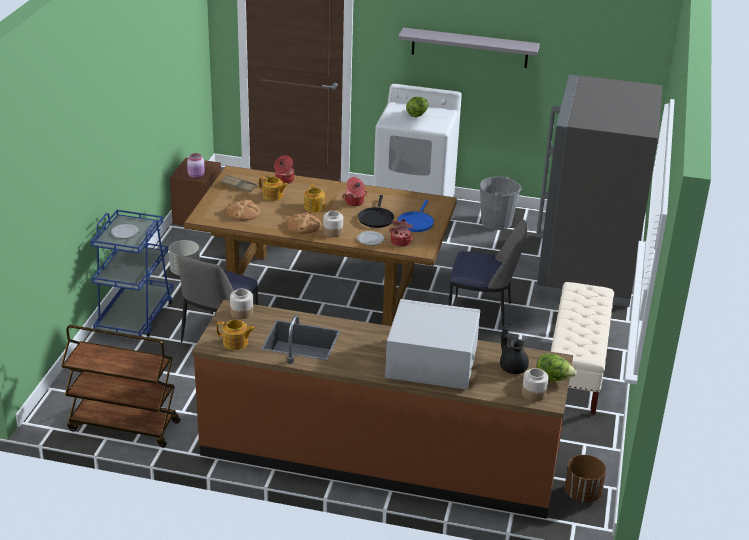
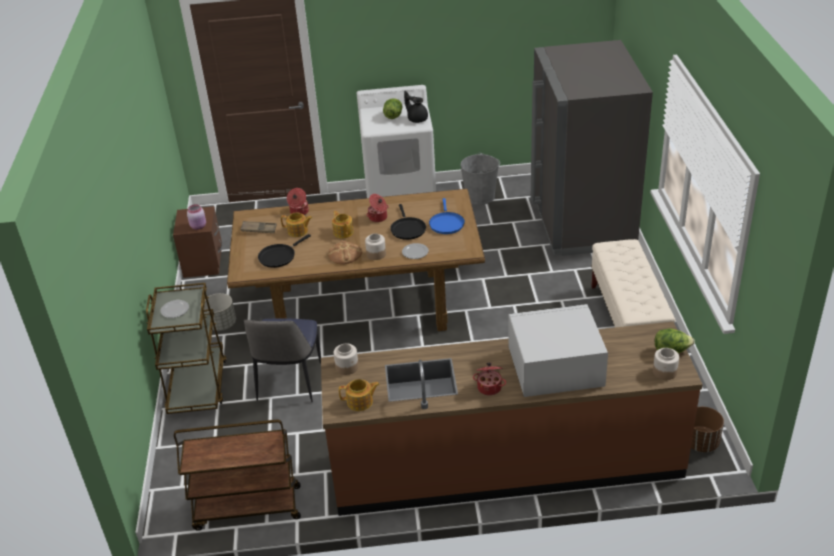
camera: 15 degrees left, 5 degrees up
blue cart [91,210,174,337] -> brown cart [146,283,227,414]
bread [227,199,260,221] -> black frying pan [258,234,311,268]
cooking pot [389,219,413,247] -> cooking pot moved to [473,362,506,395]
grey shelf [398,28,540,68] -> none
chair [448,219,528,330] -> none
black teapot [500,326,529,374] -> black teapot moved to [404,91,428,123]

